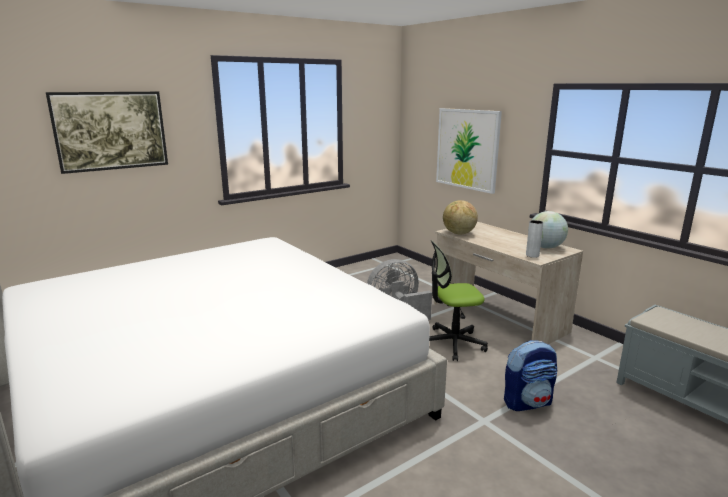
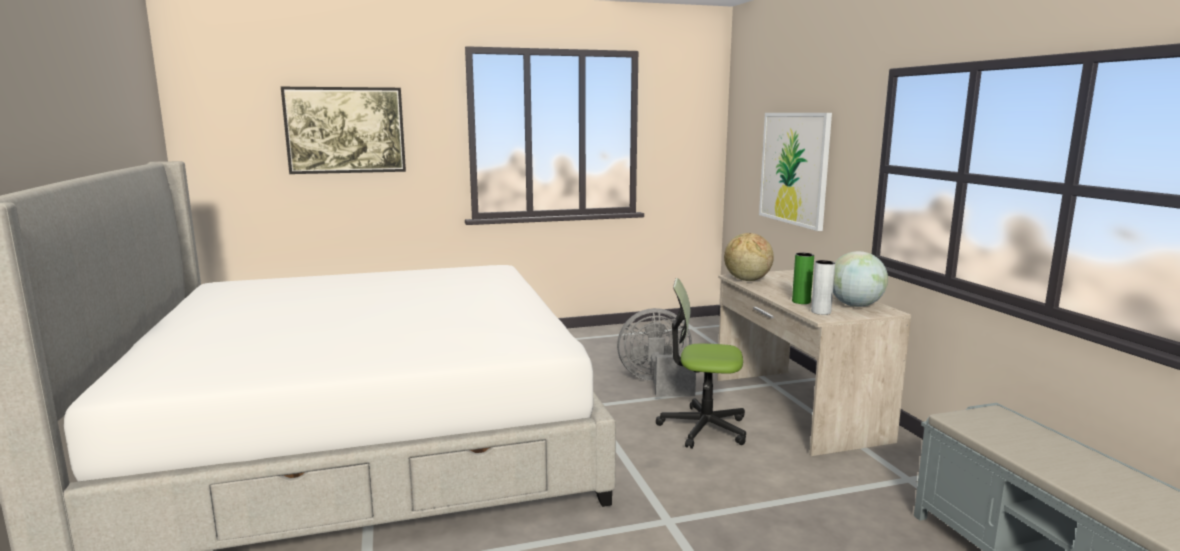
camera: 20 degrees right, 5 degrees down
backpack [504,340,557,411] -> none
none -> green vase [792,253,814,304]

